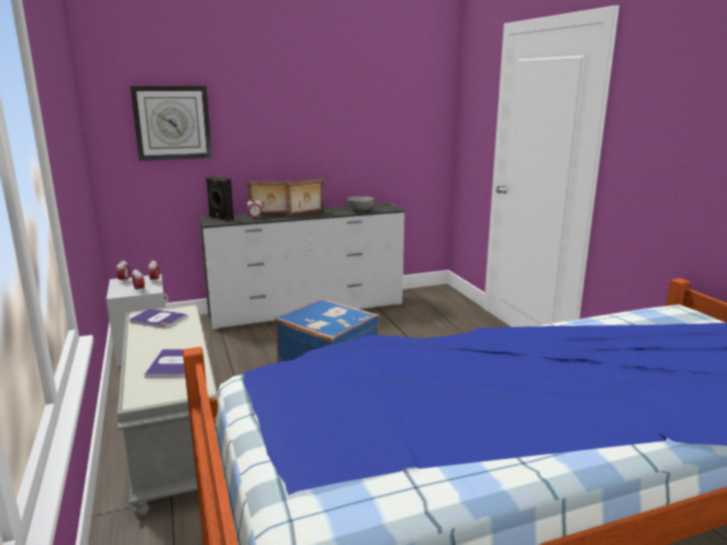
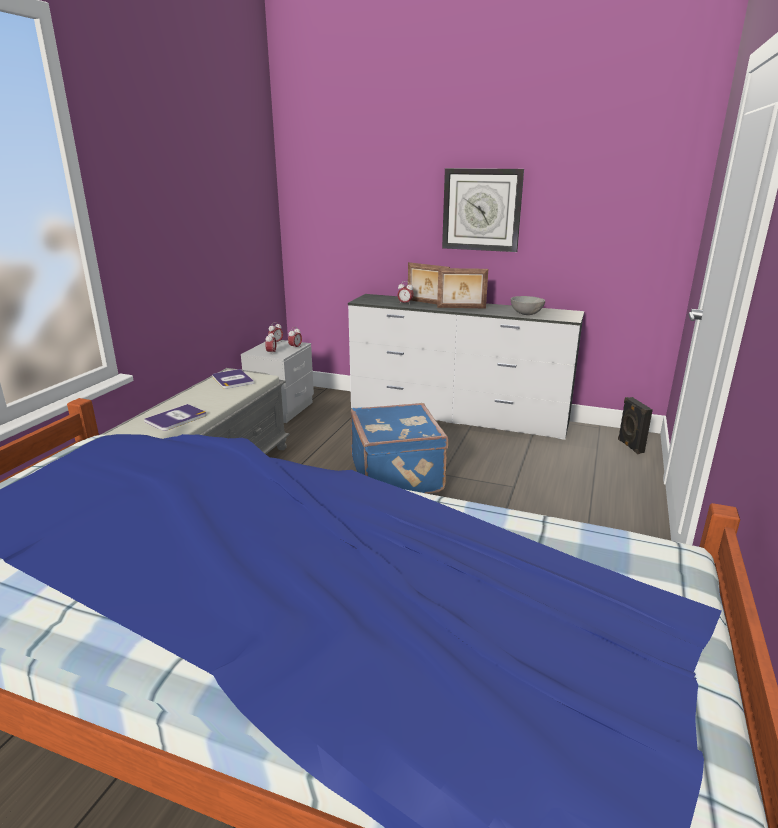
camera: 40 degrees right, 5 degrees up
wall clock [130,86,212,161] -> wall clock moved to [442,168,524,252]
black speaker [206,176,234,221] -> black speaker moved to [618,397,653,454]

